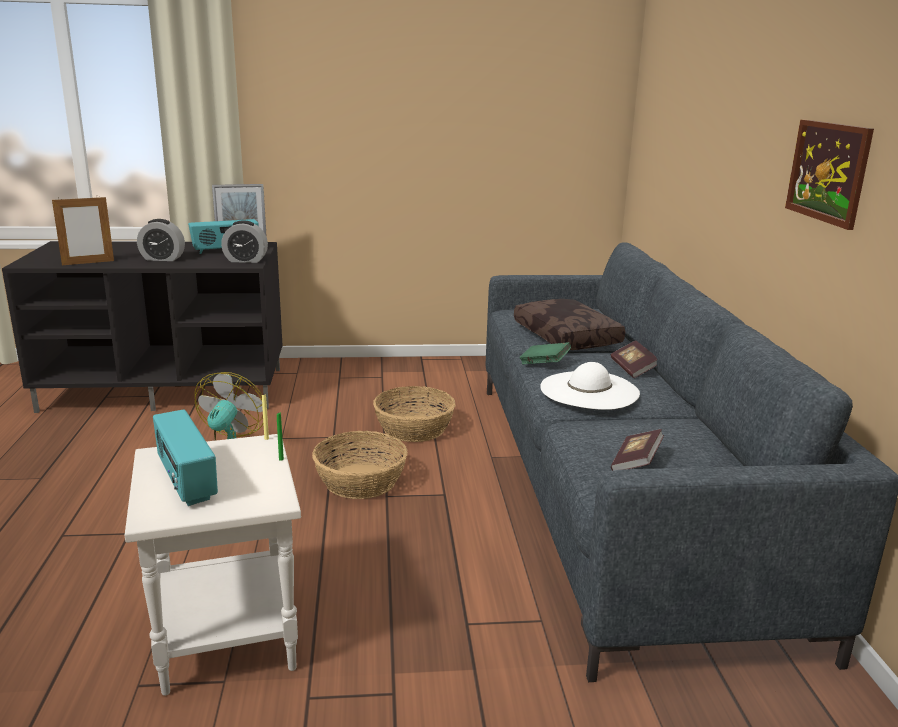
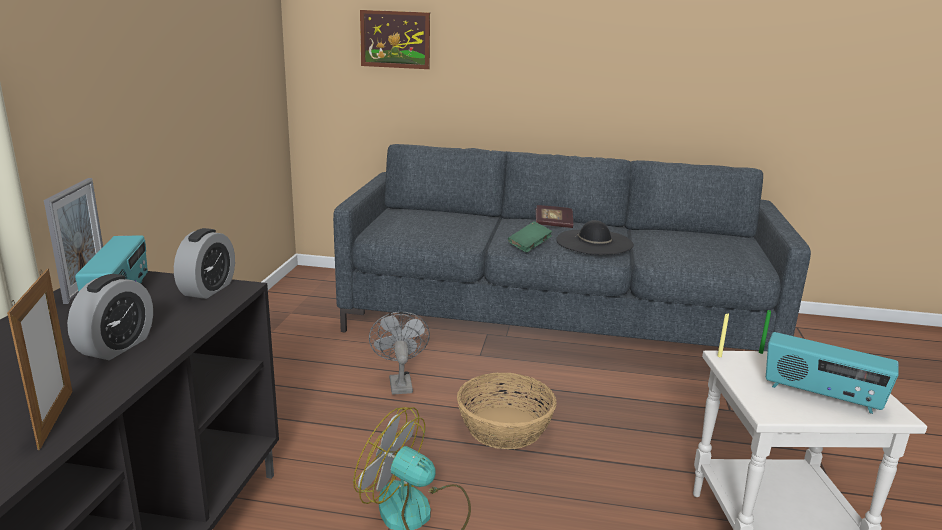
camera: 75 degrees left, 0 degrees up
radio [153,410,218,506] -> radio turned 45 degrees clockwise [766,332,899,414]
basket [373,386,455,442] -> grey fan [369,312,430,395]
brown pillow [514,299,625,350] -> none
white hat [540,362,640,410] -> black hat [556,220,634,255]
book [611,429,664,471] -> none
picture [785,119,874,230] -> picture moved to [360,10,430,69]

